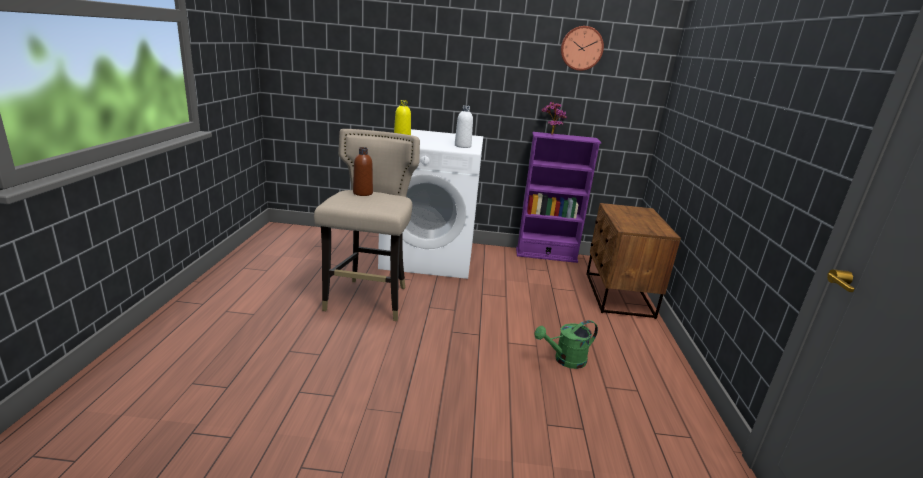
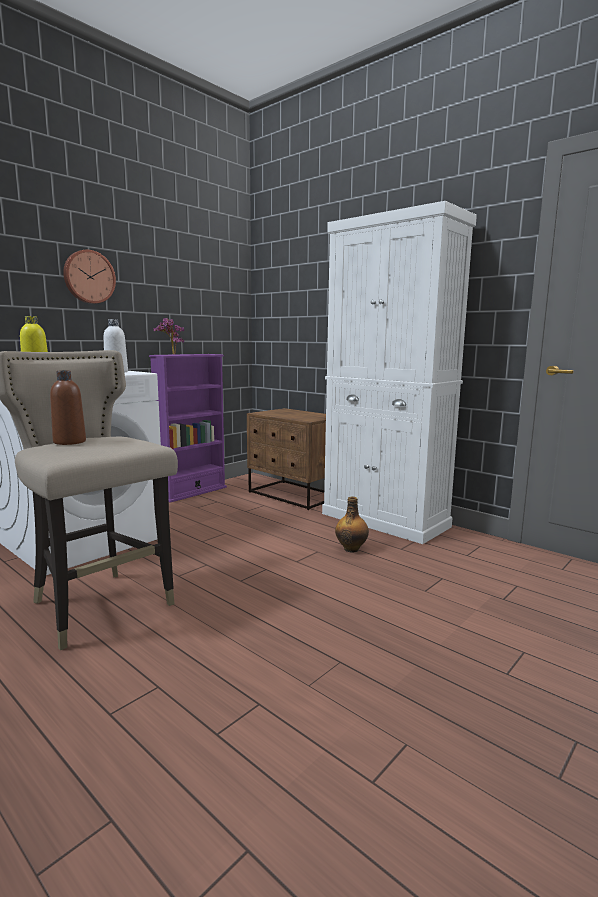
camera: 50 degrees left, 10 degrees down
green watering can [534,320,598,369] -> bottle [335,496,369,553]
wall clock [561,26,604,71] -> wall clock moved to [63,250,116,304]
none -> white cabinet [322,201,477,544]

